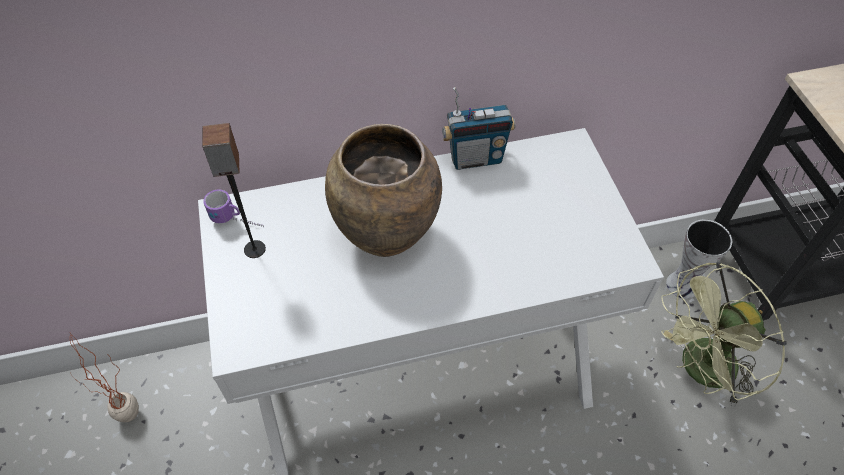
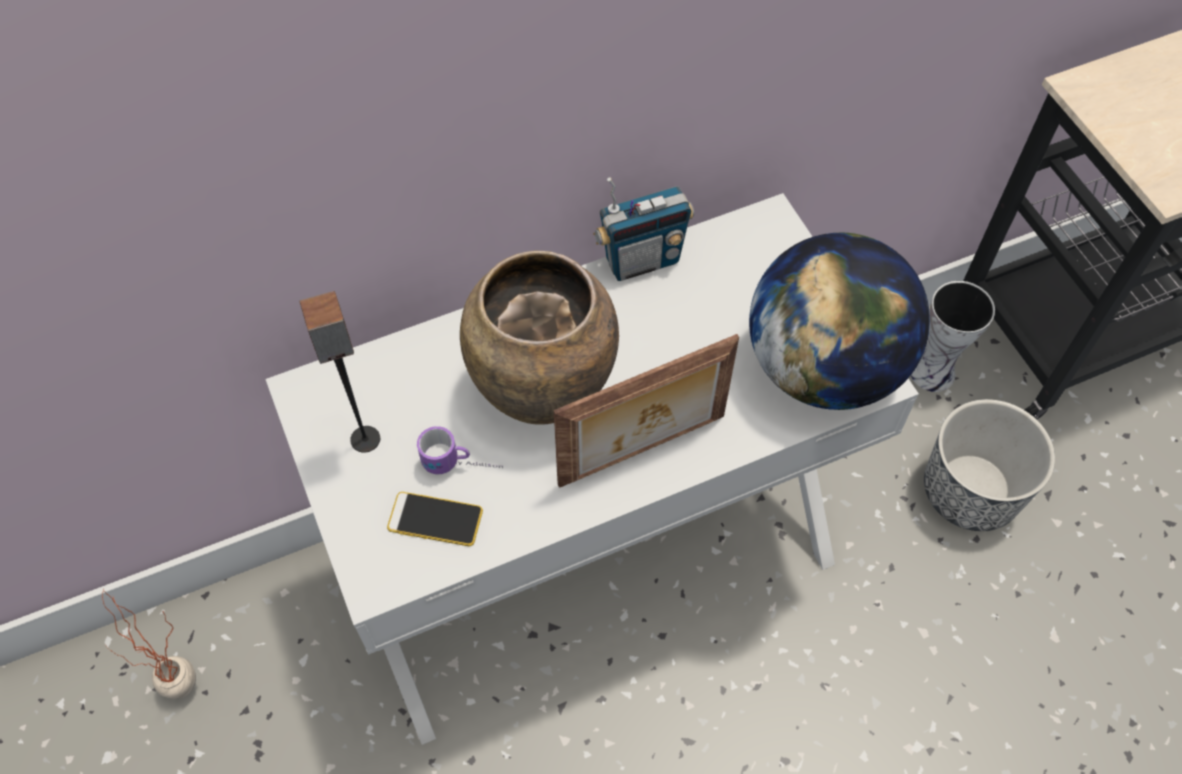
camera: 10 degrees left, 5 degrees up
mug [203,189,264,227] -> mug moved to [417,426,503,474]
green fan [661,262,787,407] -> planter [924,399,1055,531]
none -> phone [387,492,483,546]
none -> picture frame [554,334,739,488]
none -> globe [749,233,930,410]

